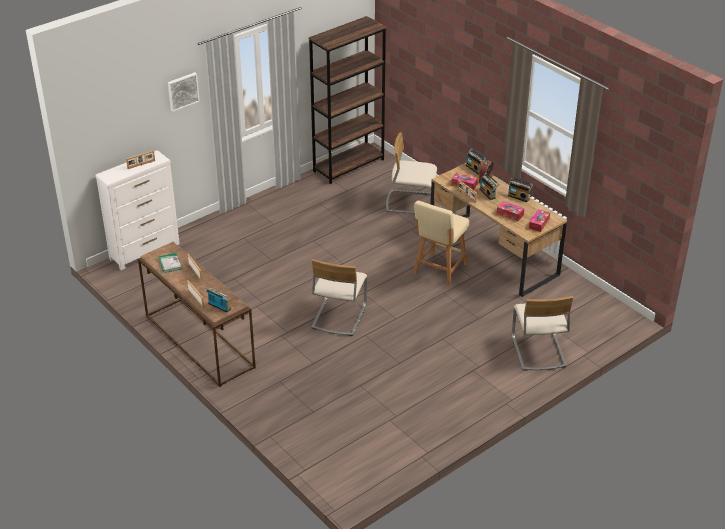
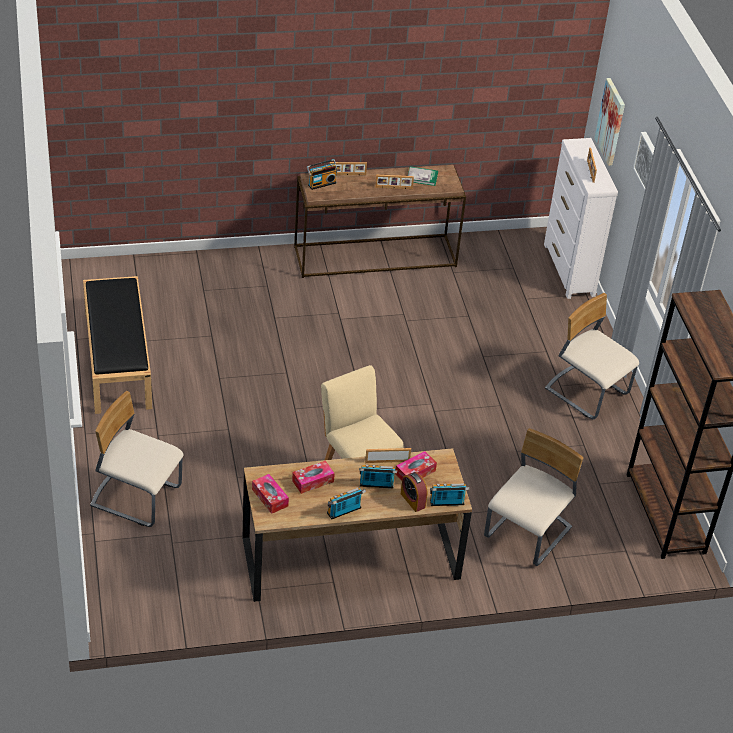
camera: 115 degrees right, 5 degrees up
beige chair [311,259,367,336] -> beige chair moved to [545,293,639,419]
none -> black bench [83,276,152,414]
none -> picture [595,78,625,166]

